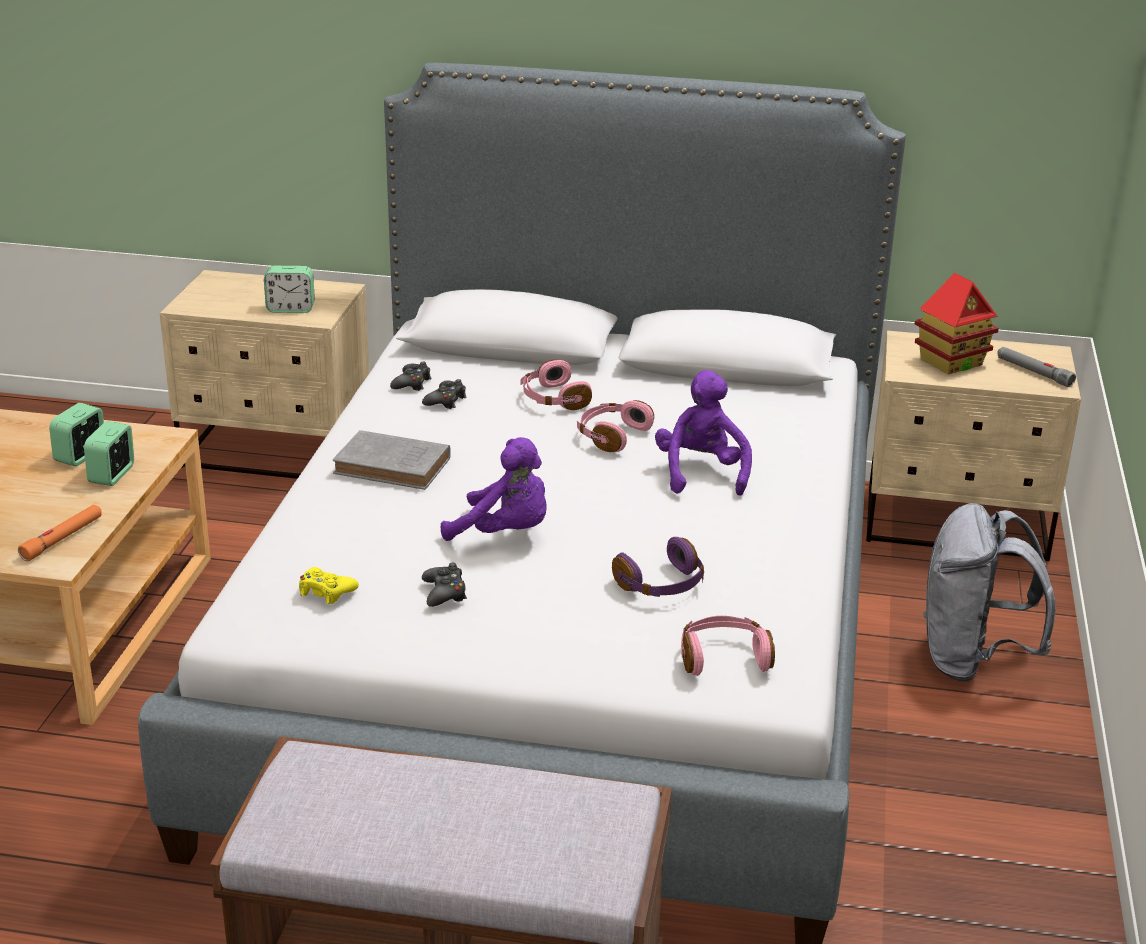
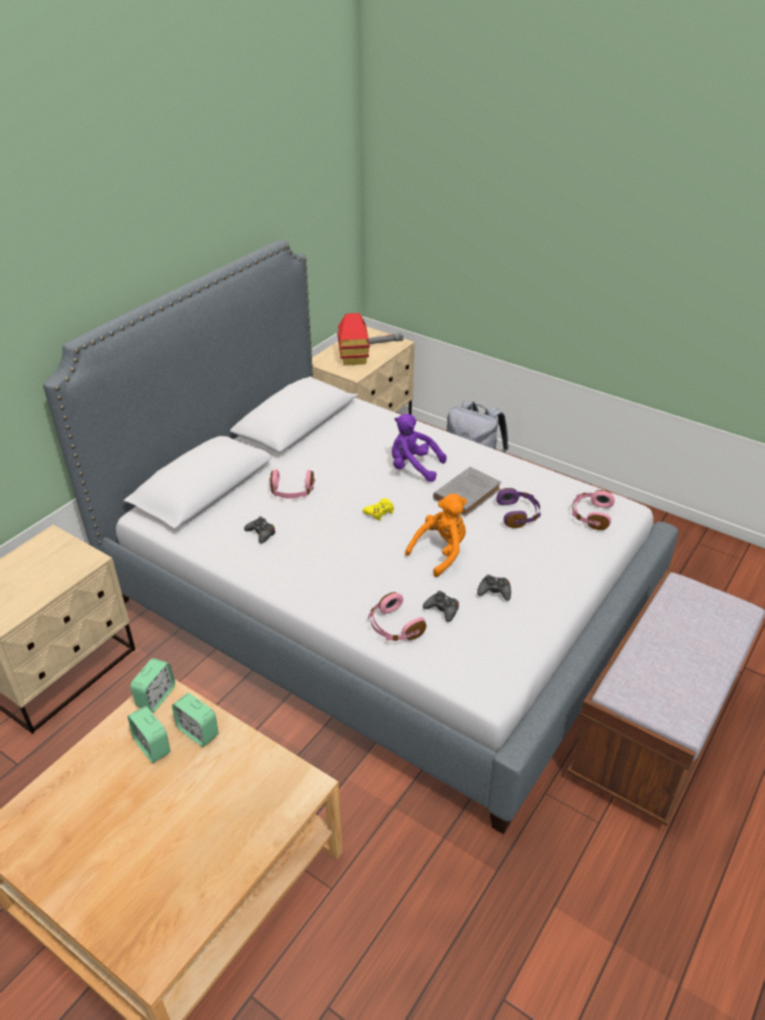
camera: 65 degrees left, 10 degrees up
orange flashlight [18,505,102,561] -> none
alarm clock [264,266,315,313] -> alarm clock moved to [130,658,175,712]
yellow game controller [299,567,359,604] -> yellow game controller moved to [363,498,394,520]
grey book [333,430,451,490] -> grey book moved to [433,467,501,517]
black game controller [390,362,432,391] -> black game controller moved to [423,591,459,622]
purple plush toy [441,437,547,541] -> orange plush toy [405,494,467,577]
pink headphones [577,400,654,452] -> pink headphones moved to [368,592,426,641]

